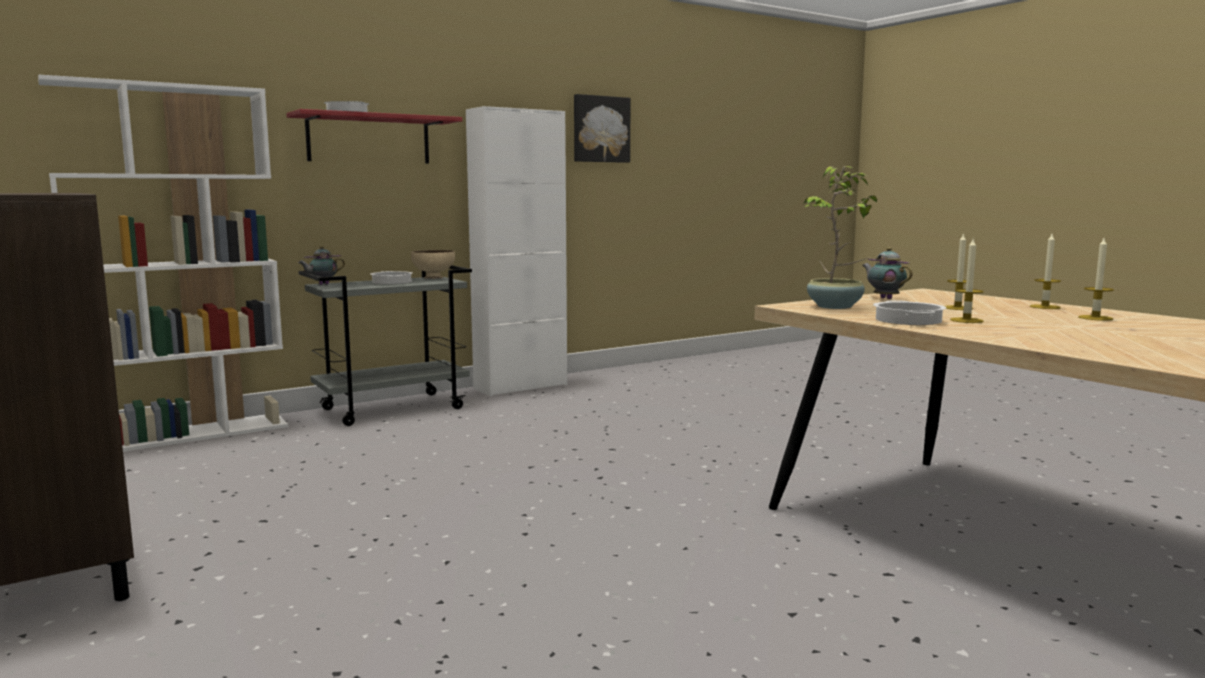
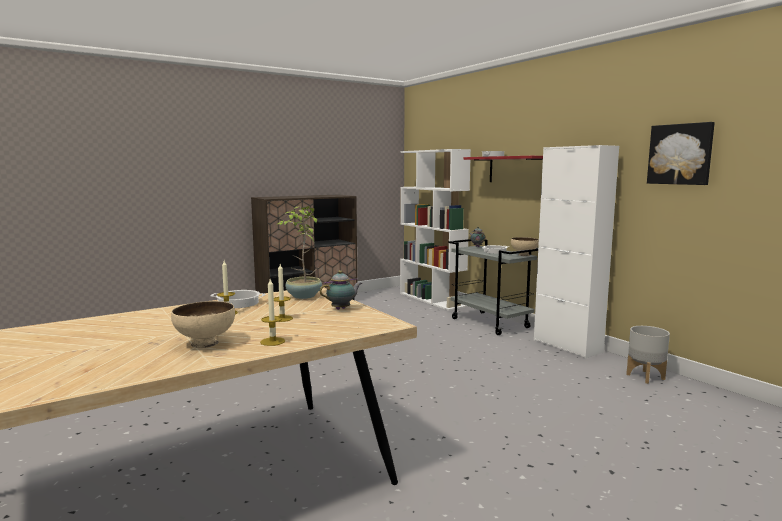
camera: 90 degrees right, 0 degrees up
candle [1079,238,1114,321] -> beige bowl [171,301,235,348]
none -> grey planter [626,326,670,384]

